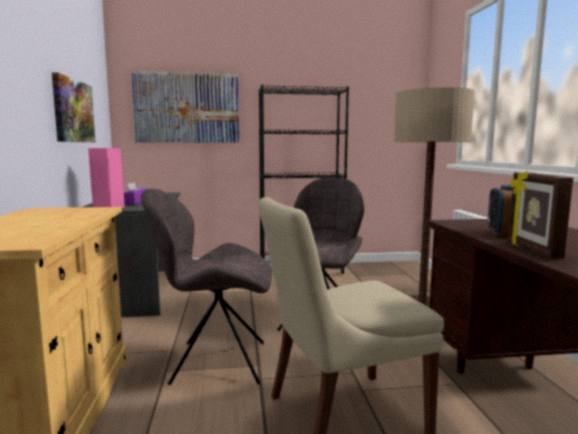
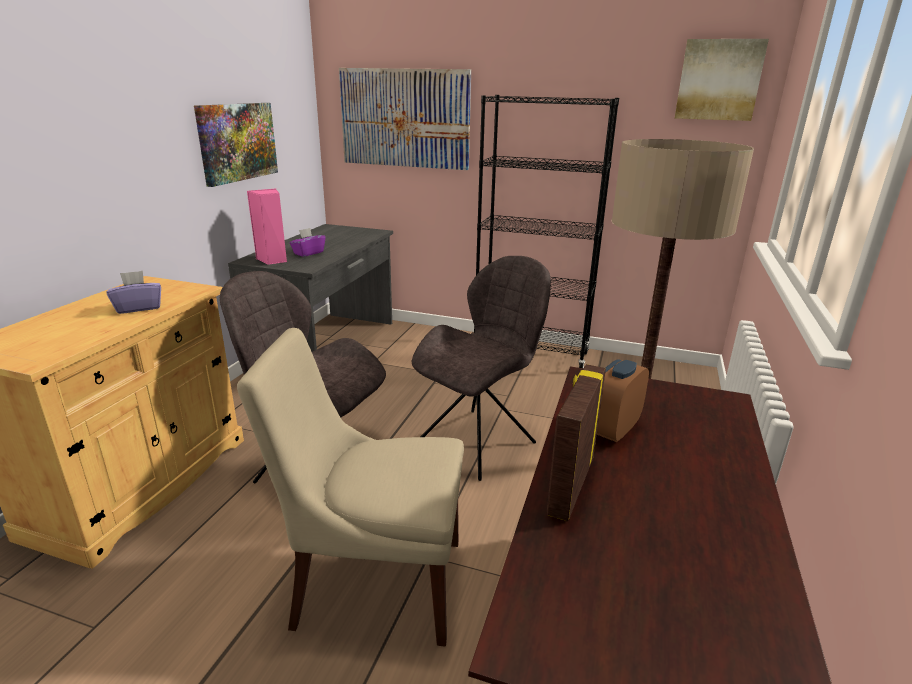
camera: 25 degrees right, 15 degrees up
none -> purple tissue box [106,271,161,314]
none -> picture [675,39,769,121]

